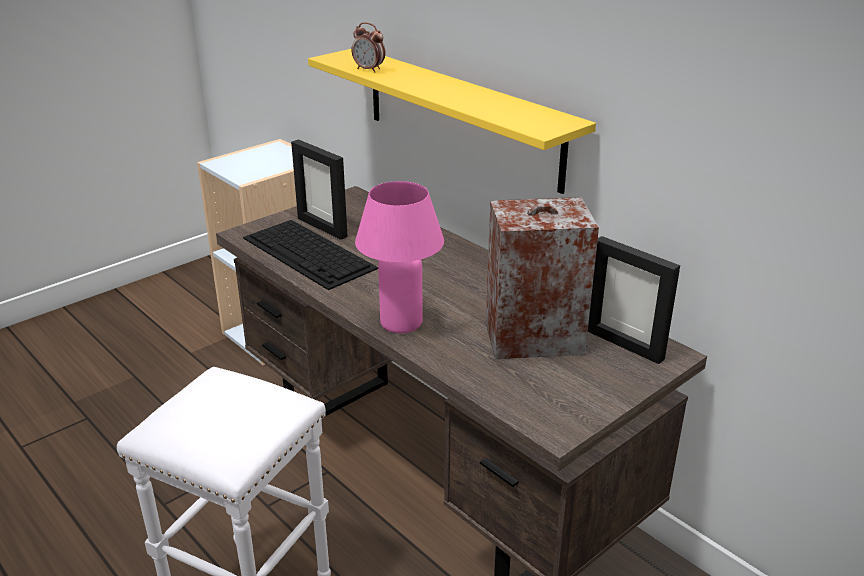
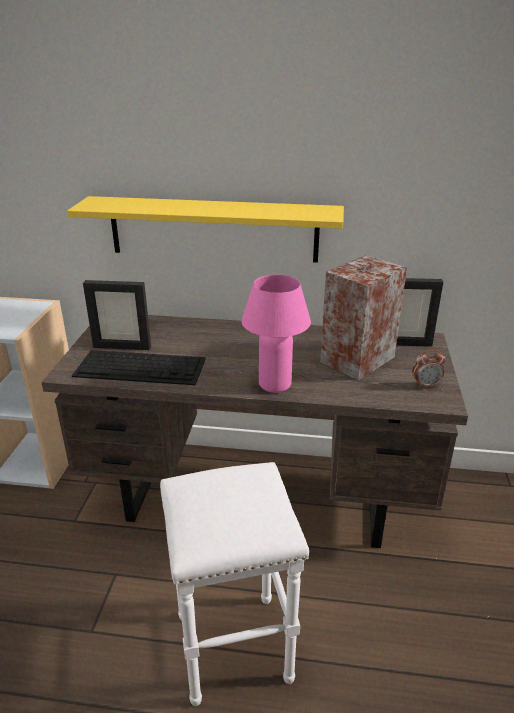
camera: 40 degrees left, 0 degrees up
alarm clock [352,22,385,73] -> alarm clock moved to [412,350,446,388]

